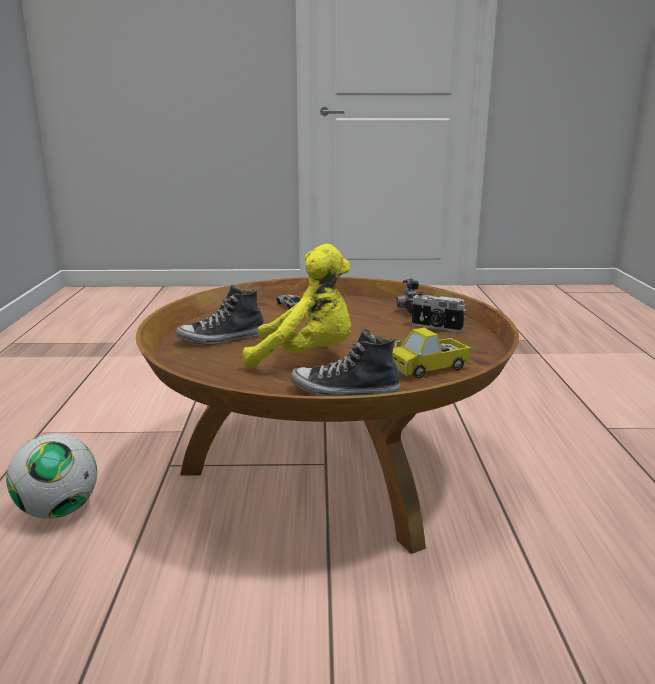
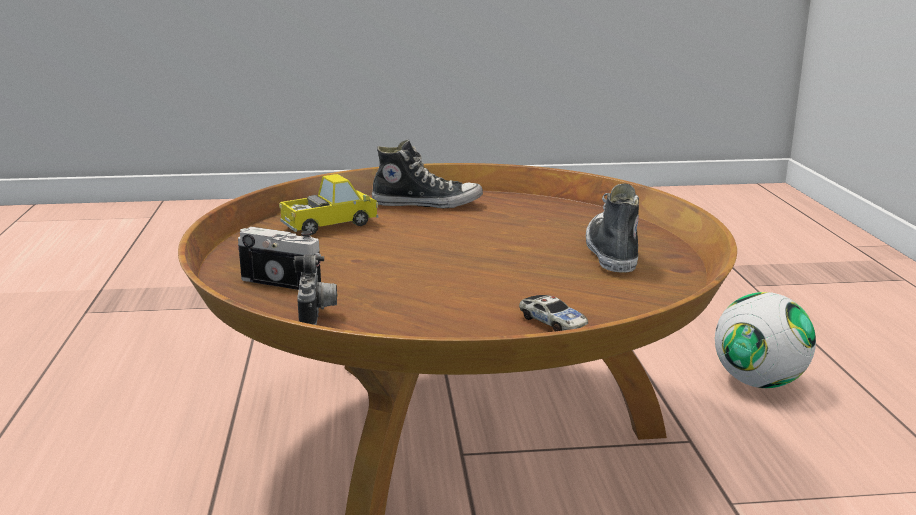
camera: 175 degrees right, 0 degrees up
shoe [176,285,264,345] -> shoe turned 60 degrees counterclockwise [586,183,639,273]
yellow plush toy [243,244,351,369] -> none

